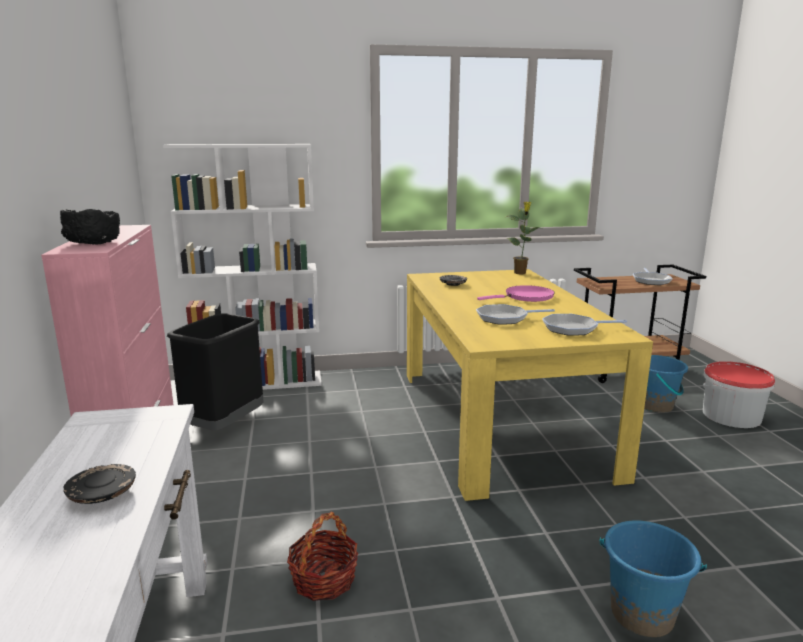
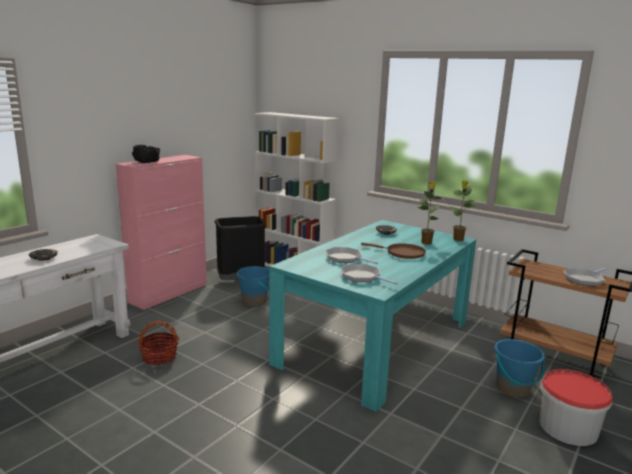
camera: 45 degrees right, 0 degrees up
yellow dining table [407,269,653,501] -> turquoise dining table [269,220,476,412]
pink frying pan [477,285,555,302] -> brown frying pan [361,243,426,259]
blue bucket [600,520,707,637] -> blue bucket moved to [237,266,270,307]
none -> potted plant [418,181,444,245]

